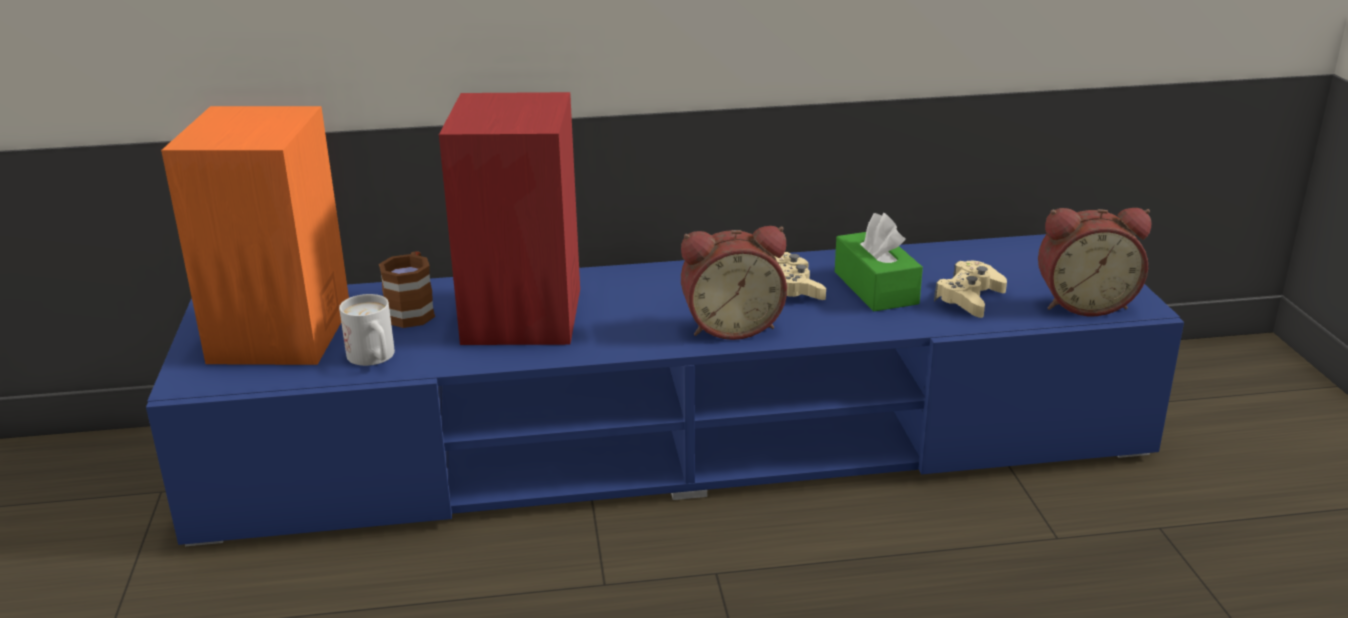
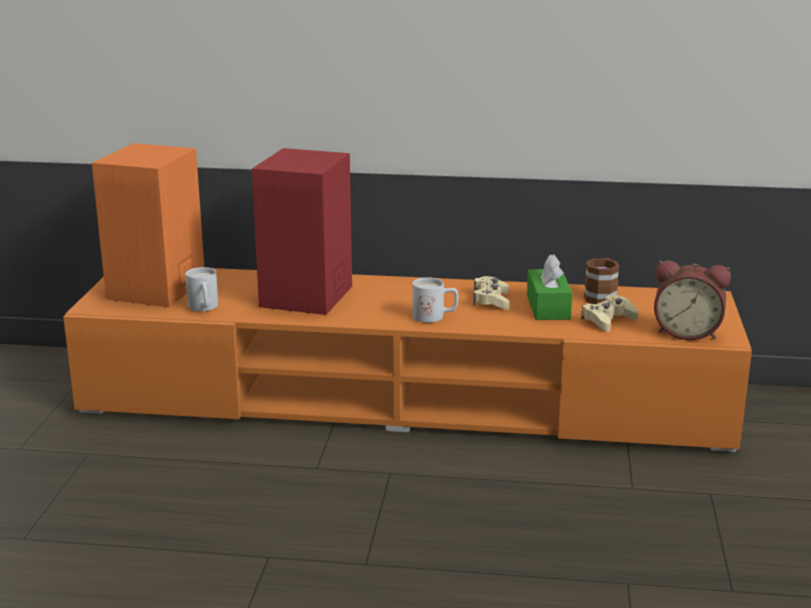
camera: 15 degrees right, 5 degrees down
blue tv stand [146,234,1184,546] -> orange tv stand [63,268,752,452]
brown mug [379,251,435,328] -> brown mug moved to [584,258,620,304]
alarm clock [681,226,787,340] -> white mug [412,277,458,323]

